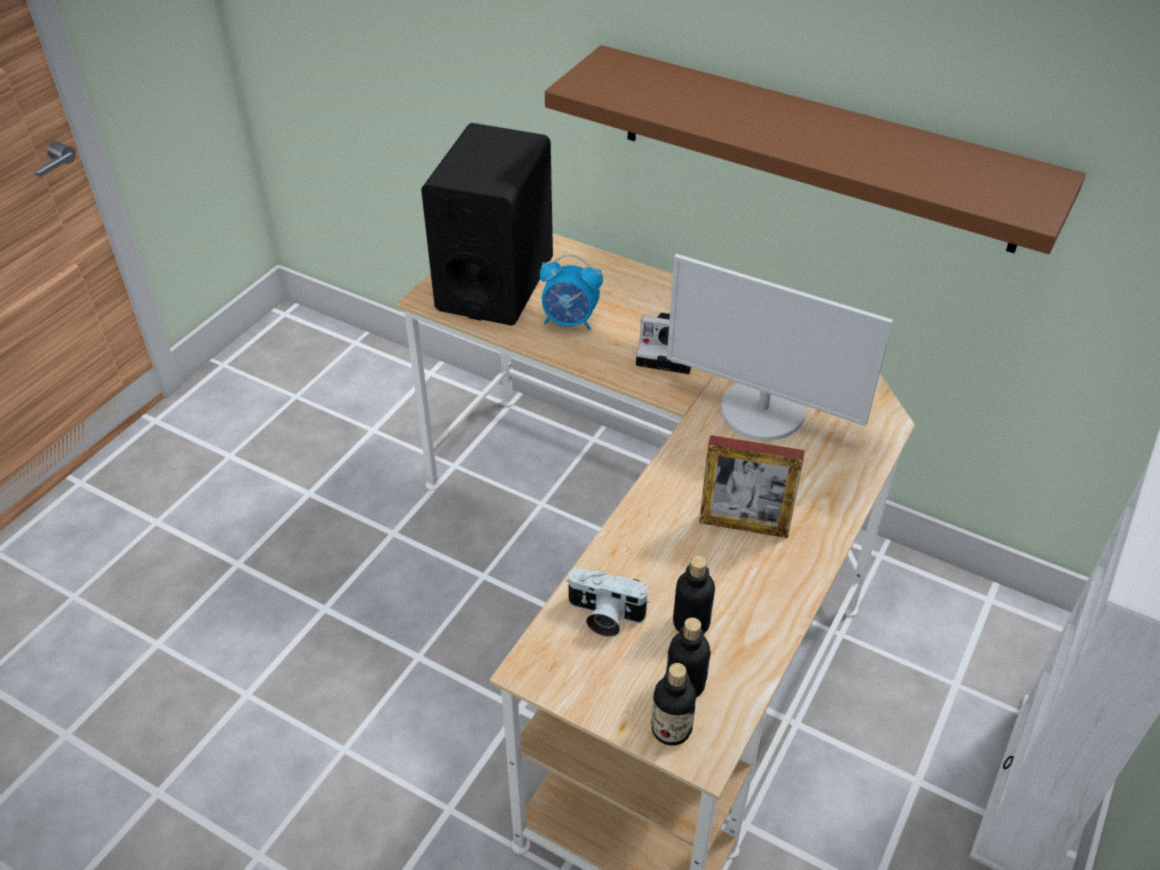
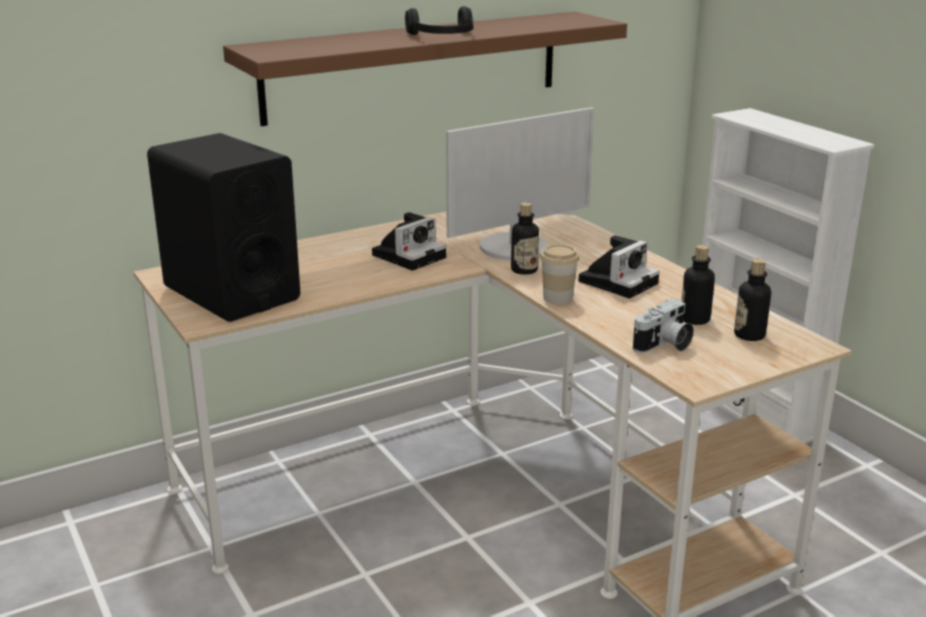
camera: 60 degrees left, 20 degrees down
alarm clock [540,254,603,330] -> none
bottle [651,663,696,746] -> bottle moved to [511,202,539,275]
picture frame [699,435,805,538] -> camera [578,235,660,299]
none -> black headphones [405,6,473,35]
none -> cup [540,244,580,305]

